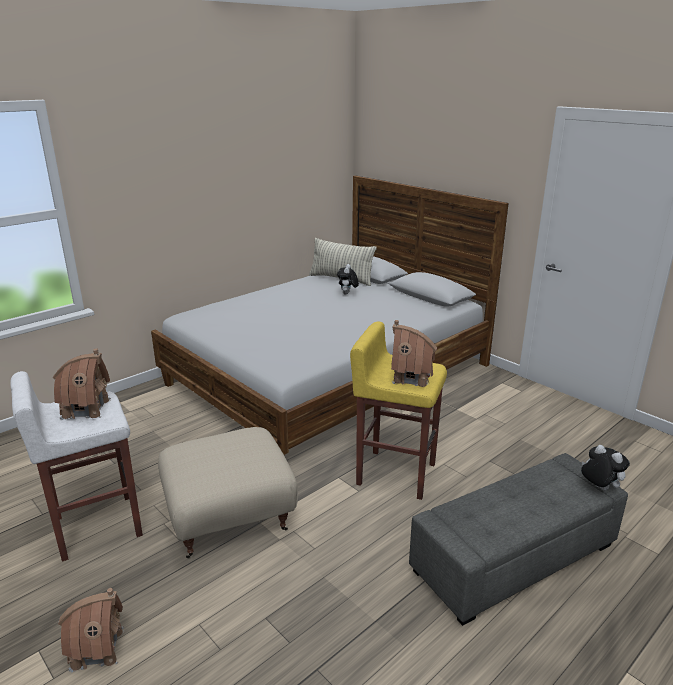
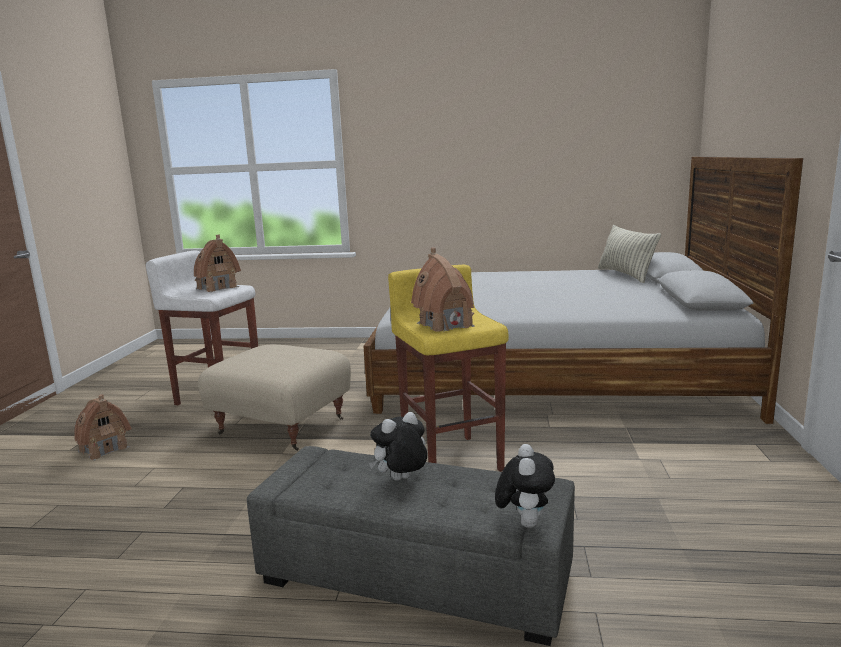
camera: 50 degrees right, 10 degrees down
plush toy [337,264,359,294] -> plush toy moved to [369,412,427,481]

